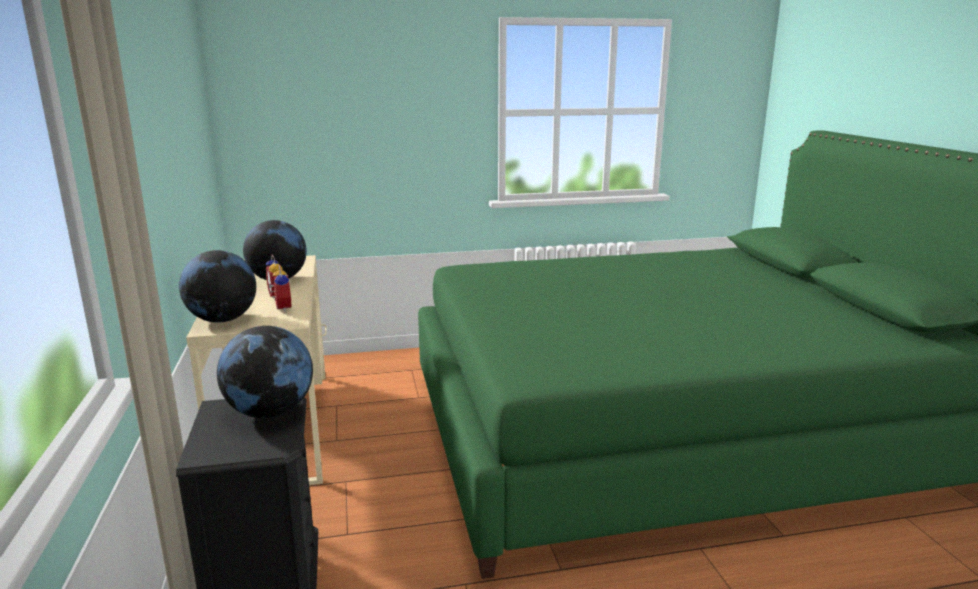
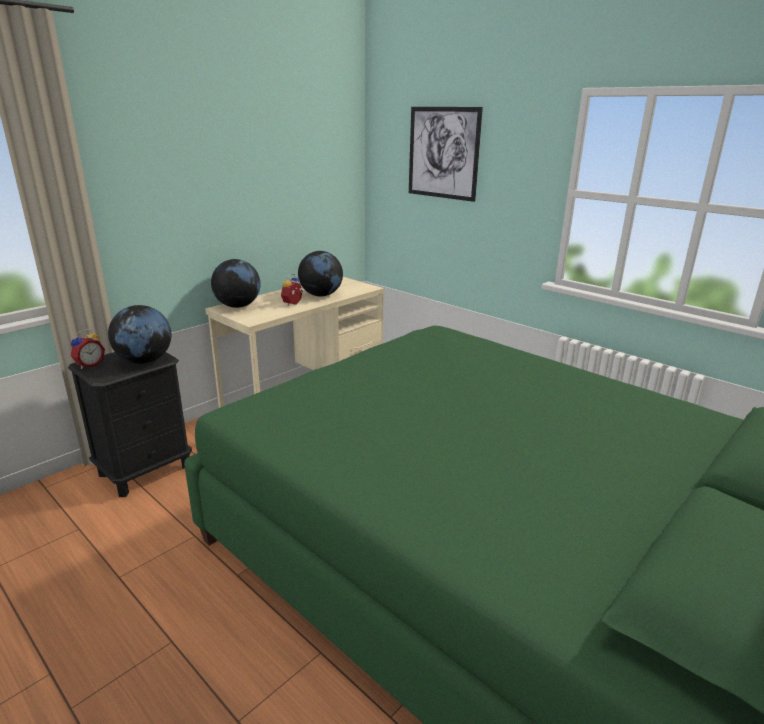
camera: 55 degrees right, 5 degrees up
alarm clock [268,265,292,312] -> alarm clock moved to [71,329,105,369]
none -> picture [409,107,483,202]

